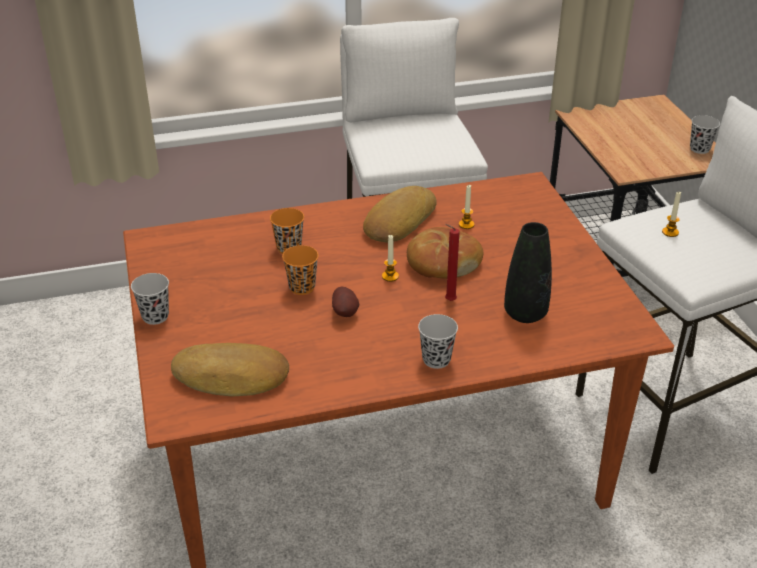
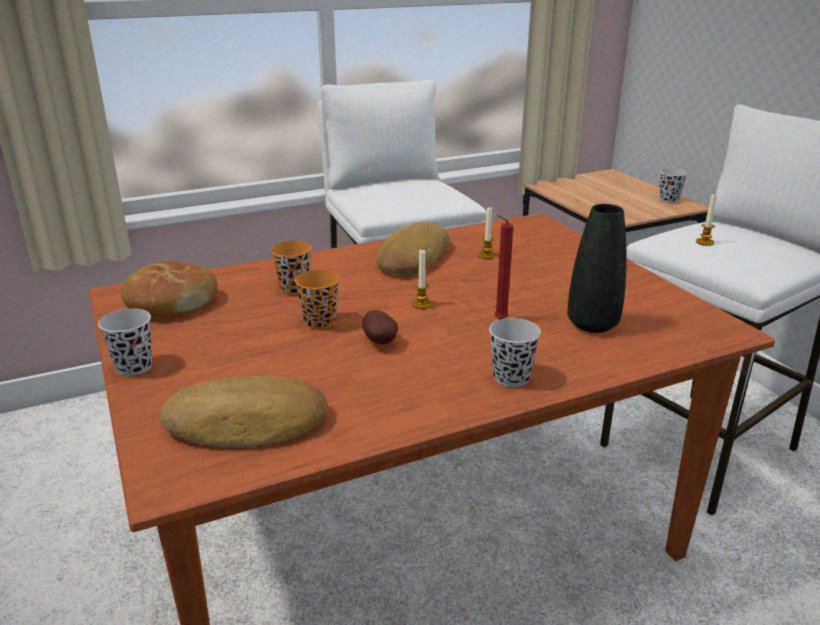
camera: 10 degrees left, 10 degrees down
bread [407,227,483,279] -> bread moved to [121,261,218,316]

